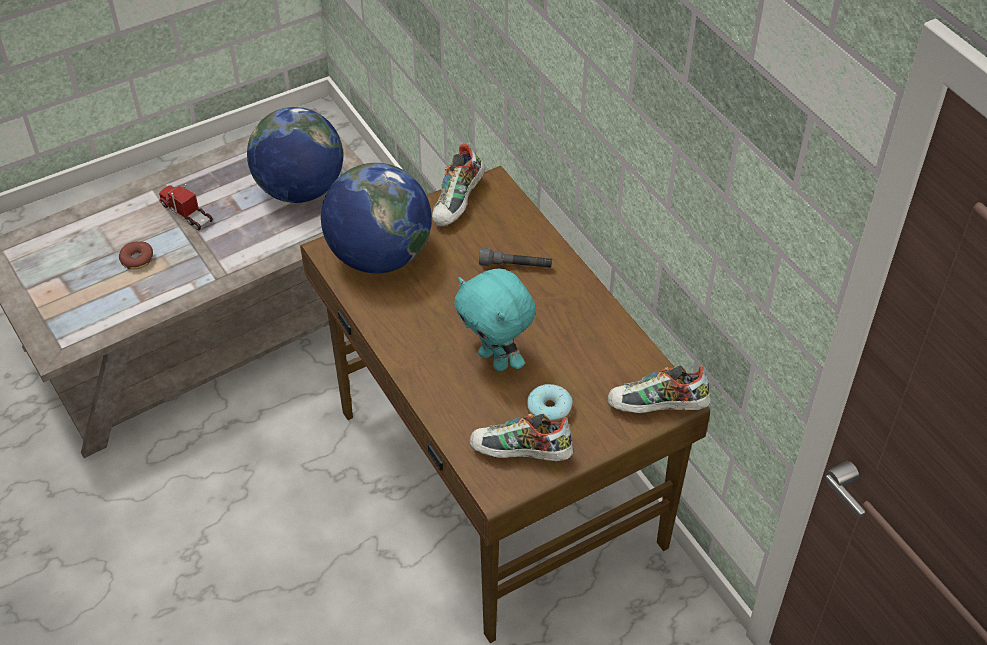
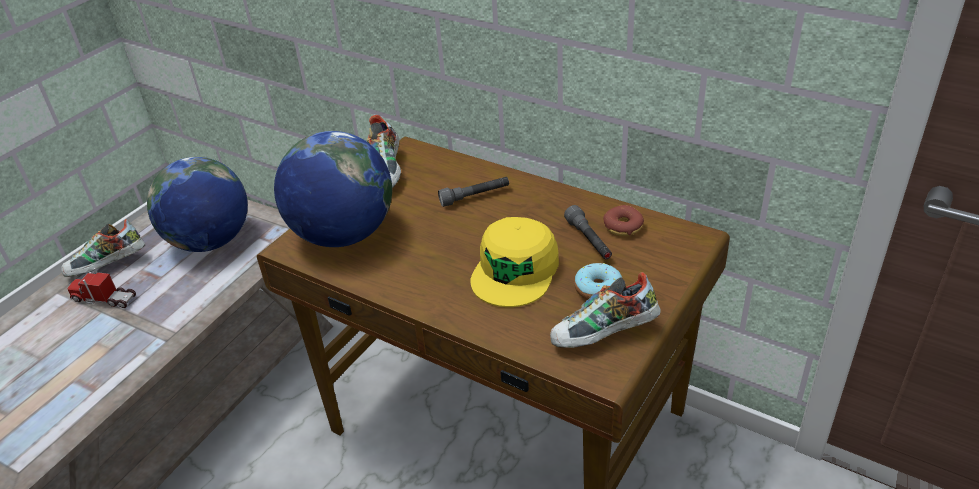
camera: 25 degrees left, 10 degrees down
donut [119,241,153,269] -> donut moved to [603,205,644,236]
turquoise plush toy [454,269,536,371] -> yellow cap [470,217,559,307]
shoe [607,365,711,413] -> shoe moved to [61,219,145,277]
none -> grey flashlight [564,205,612,259]

